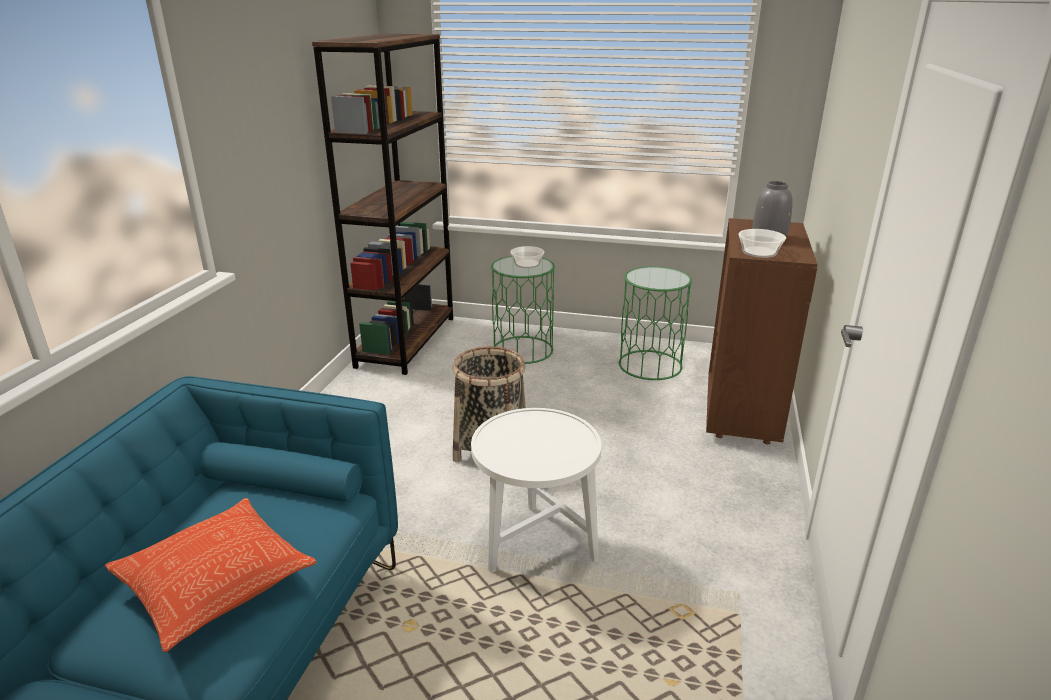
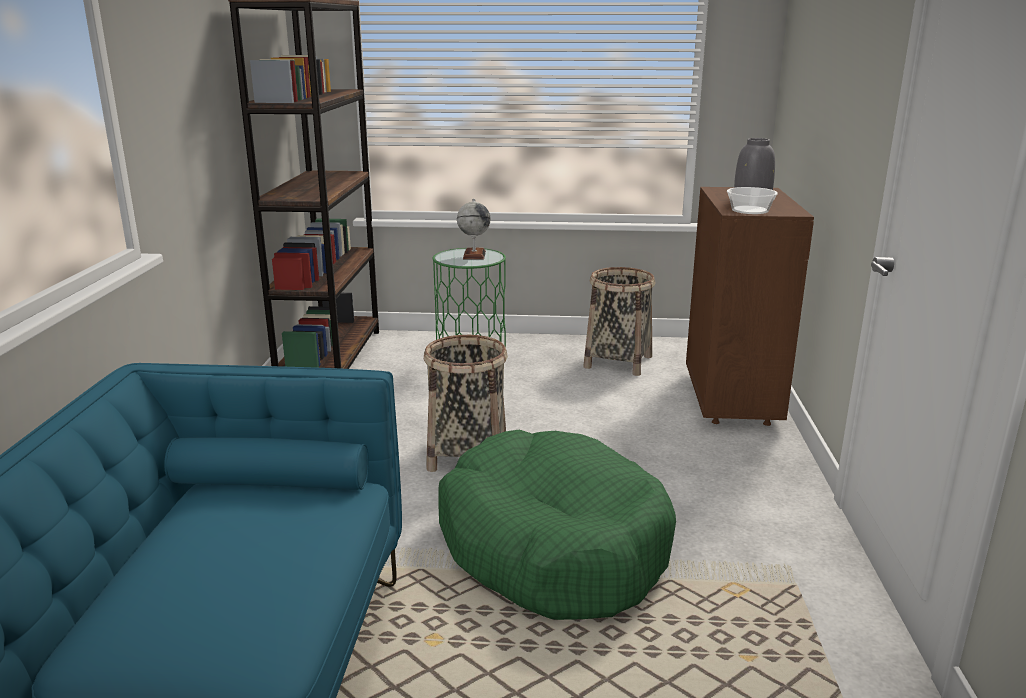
camera: 10 degrees left, 5 degrees down
orange pillow [105,498,317,652] -> none
white side table [471,408,602,573] -> green dog bed [438,430,676,620]
bowl [510,246,544,268] -> globe [457,199,491,260]
green side table [619,266,692,380] -> basket [583,267,655,376]

